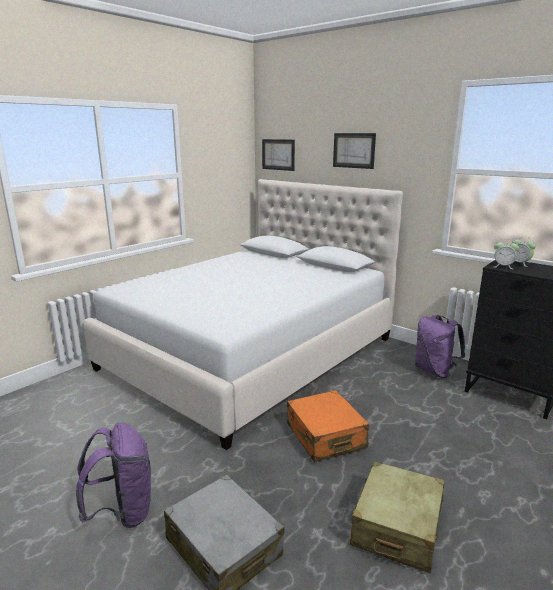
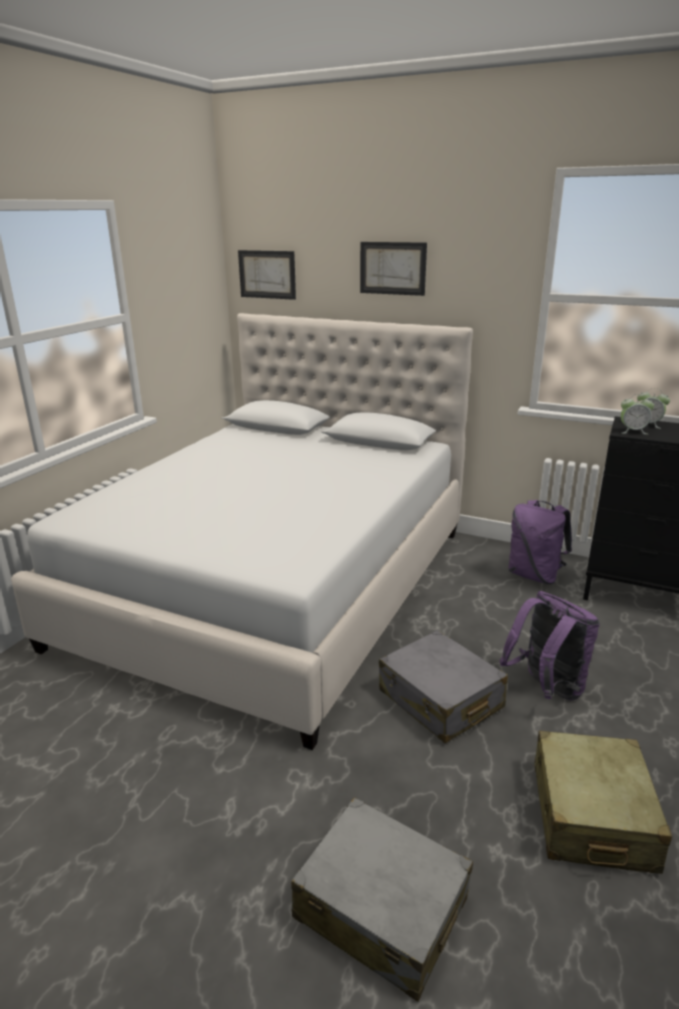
camera: 15 degrees left, 5 degrees up
purple backpack [76,423,152,528] -> purple backpack moved to [500,591,600,700]
orange suitcase [287,390,369,462] -> grey suitcase [379,630,508,743]

